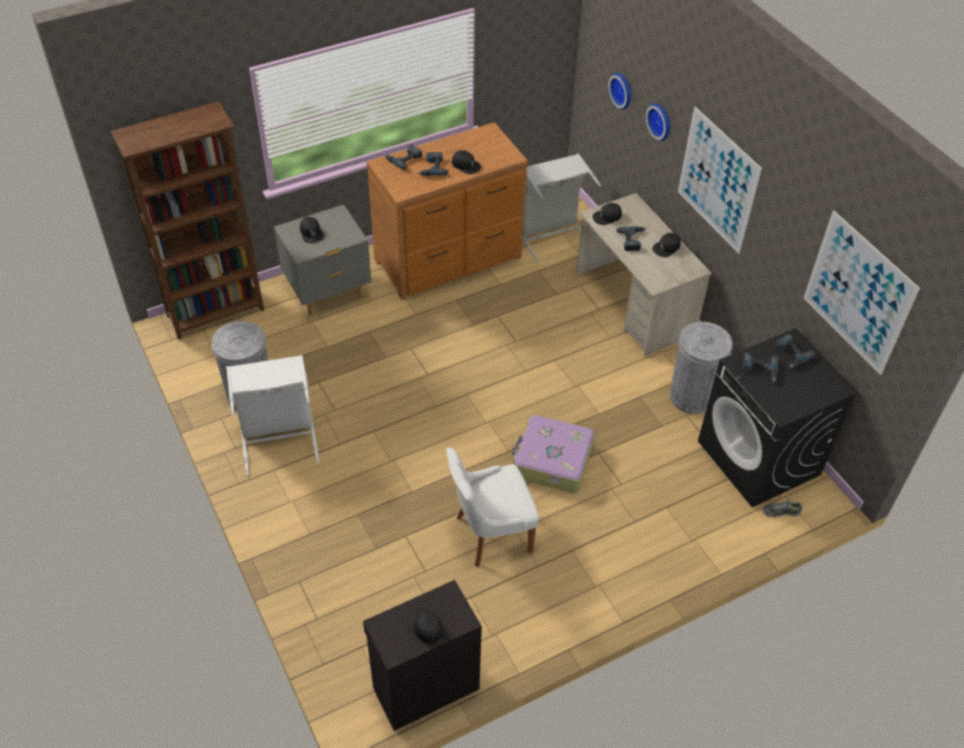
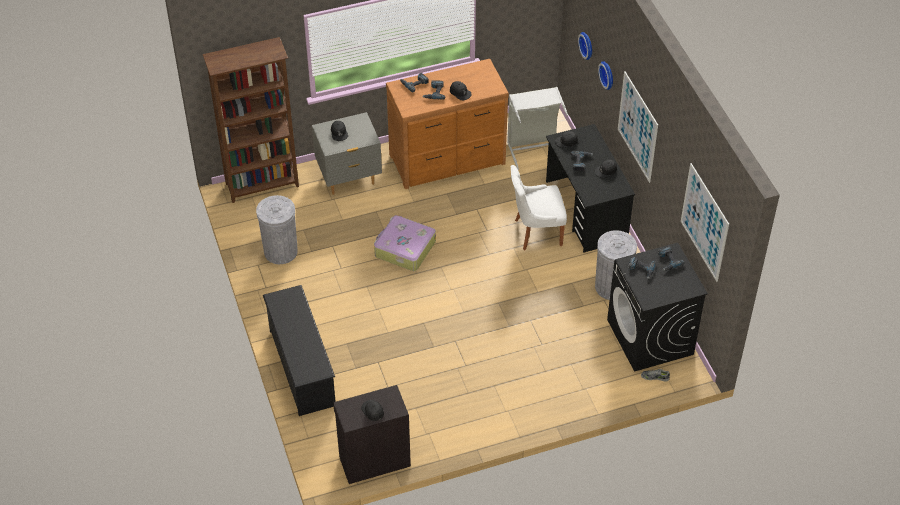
camera: 10 degrees right, 0 degrees up
white laundry basket [226,355,319,476] -> none
white chair [446,448,539,567] -> white chair moved to [511,165,567,250]
suitcase [512,415,594,493] -> suitcase moved to [374,215,436,271]
beige desk [576,193,712,356] -> black desk [546,124,635,253]
none -> black shoe rack [263,285,336,416]

